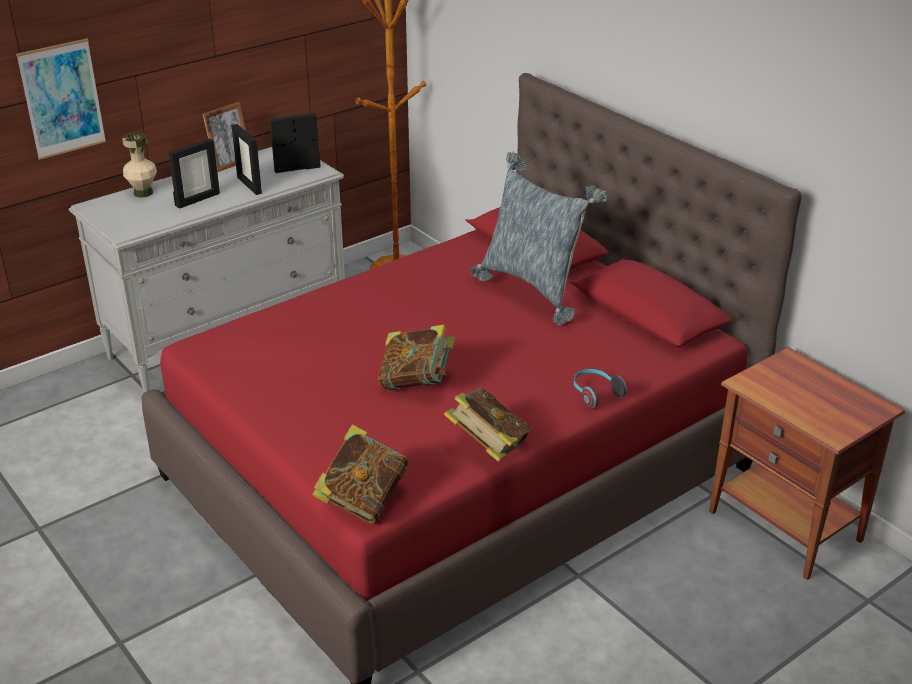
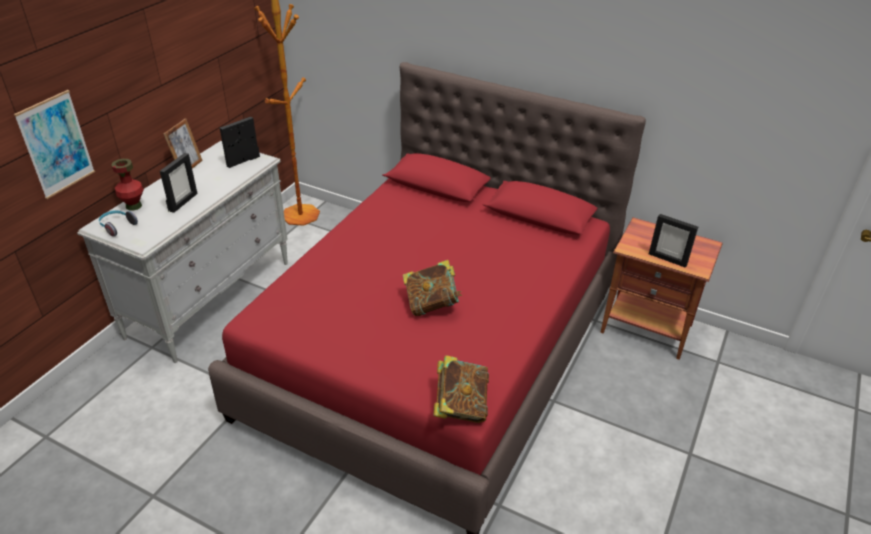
camera: 25 degrees left, 5 degrees up
beige vase [122,132,157,198] -> red vase [111,159,144,211]
picture frame [231,124,262,195] -> picture frame moved to [649,214,698,268]
book [444,388,532,462] -> none
pillow [470,151,607,325] -> none
headphones [574,369,627,408] -> headphones moved to [99,210,138,237]

